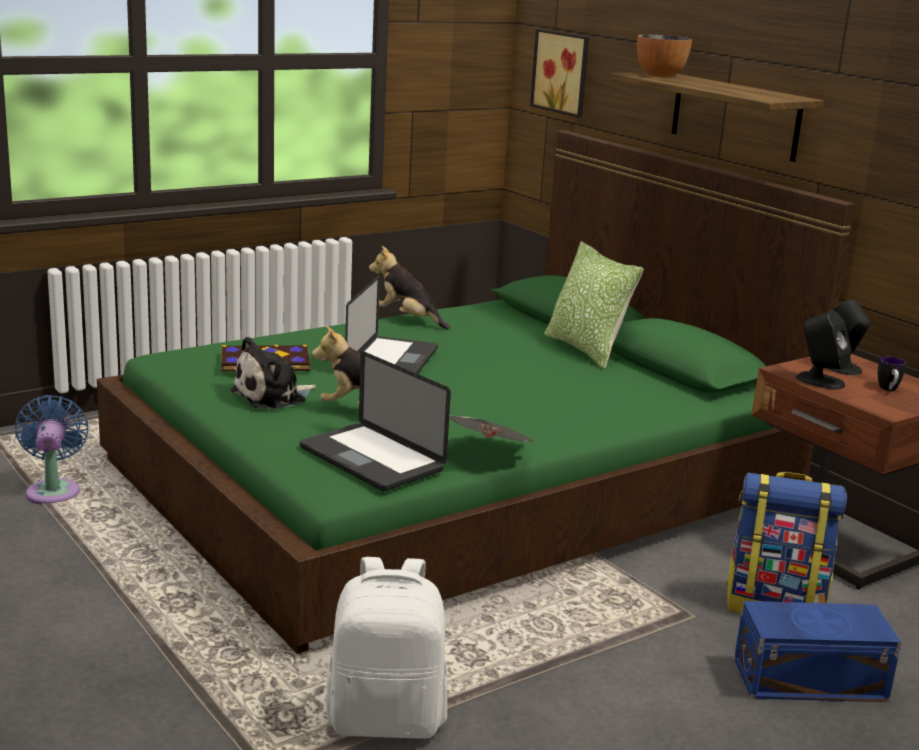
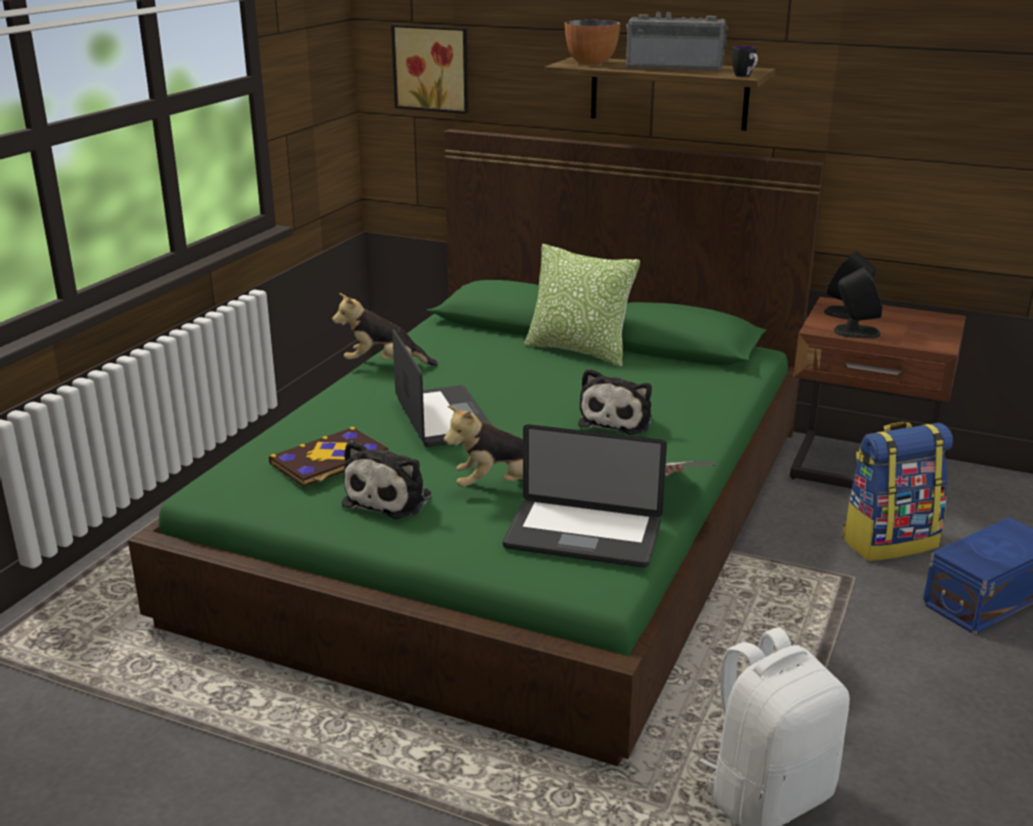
camera: 30 degrees left, 5 degrees up
blue fan [15,395,89,505] -> none
mug [878,357,906,391] -> mug moved to [732,46,758,77]
none -> plush toy [578,368,652,435]
none -> radio [626,12,728,71]

